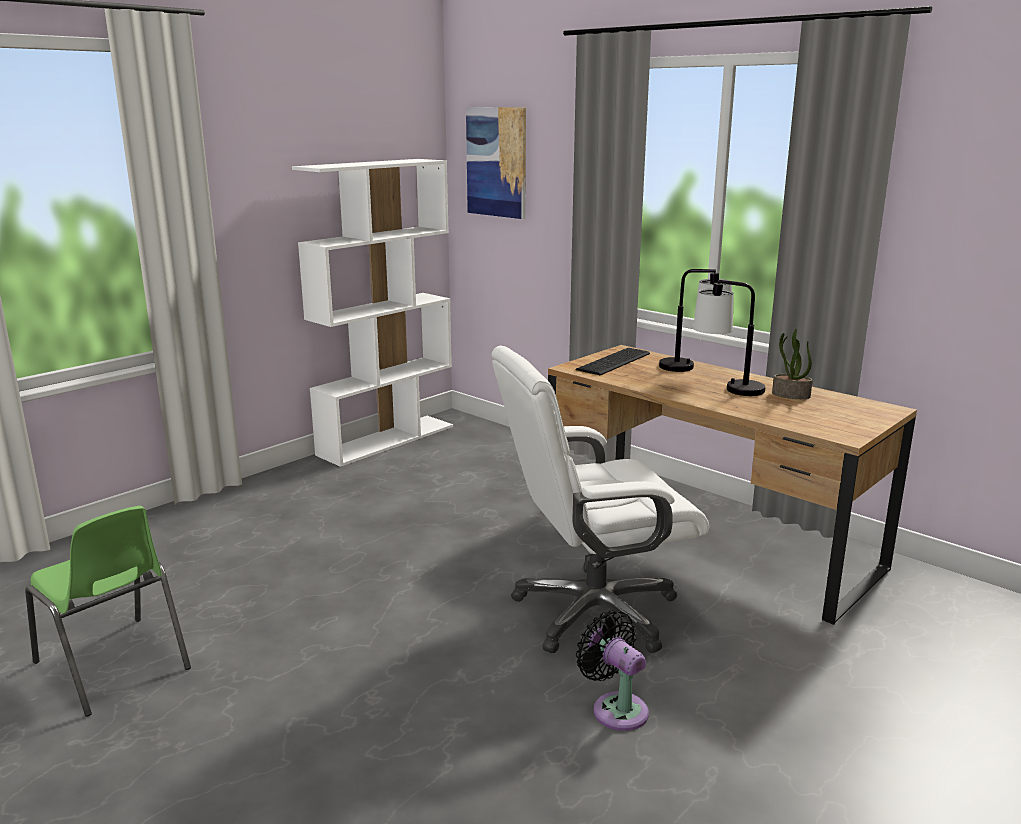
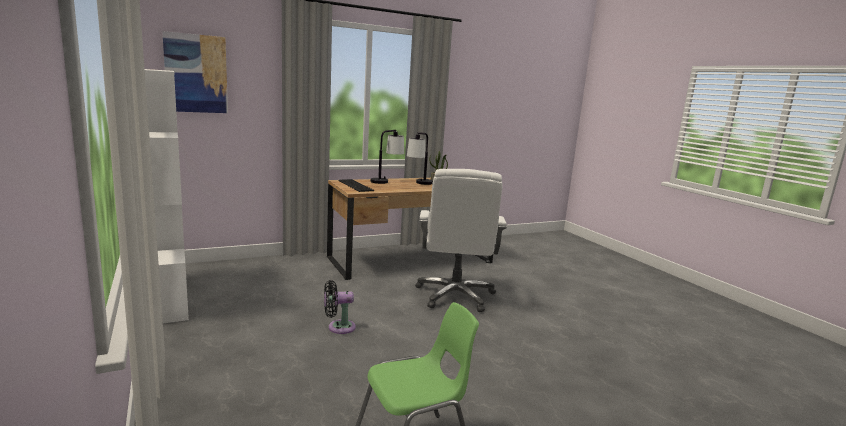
camera: 70 degrees left, 5 degrees down
black fan [576,610,649,731] -> black fan moved to [324,280,356,334]

